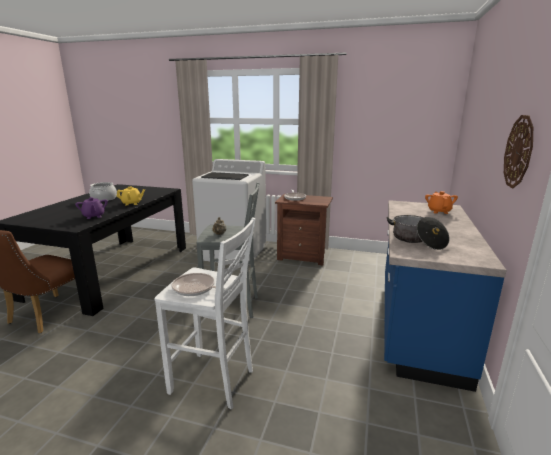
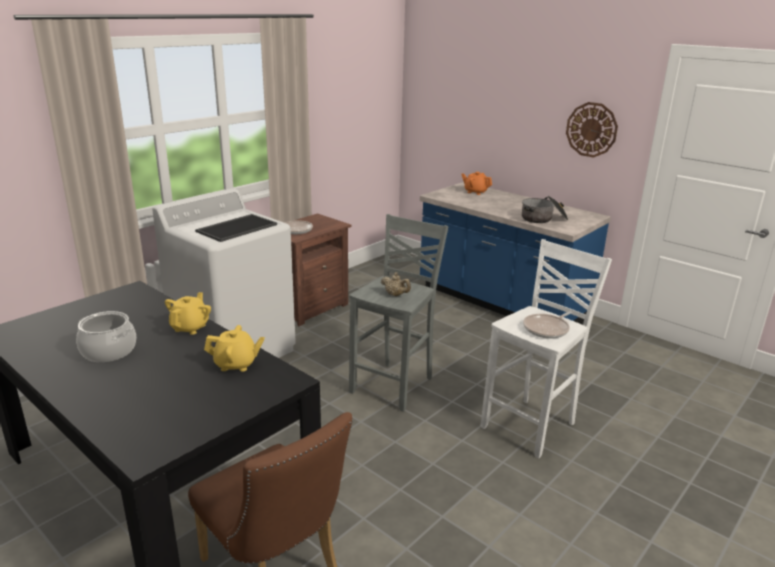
camera: 65 degrees left, 5 degrees up
purple teapot [75,197,108,219] -> yellow teapot [204,325,265,371]

